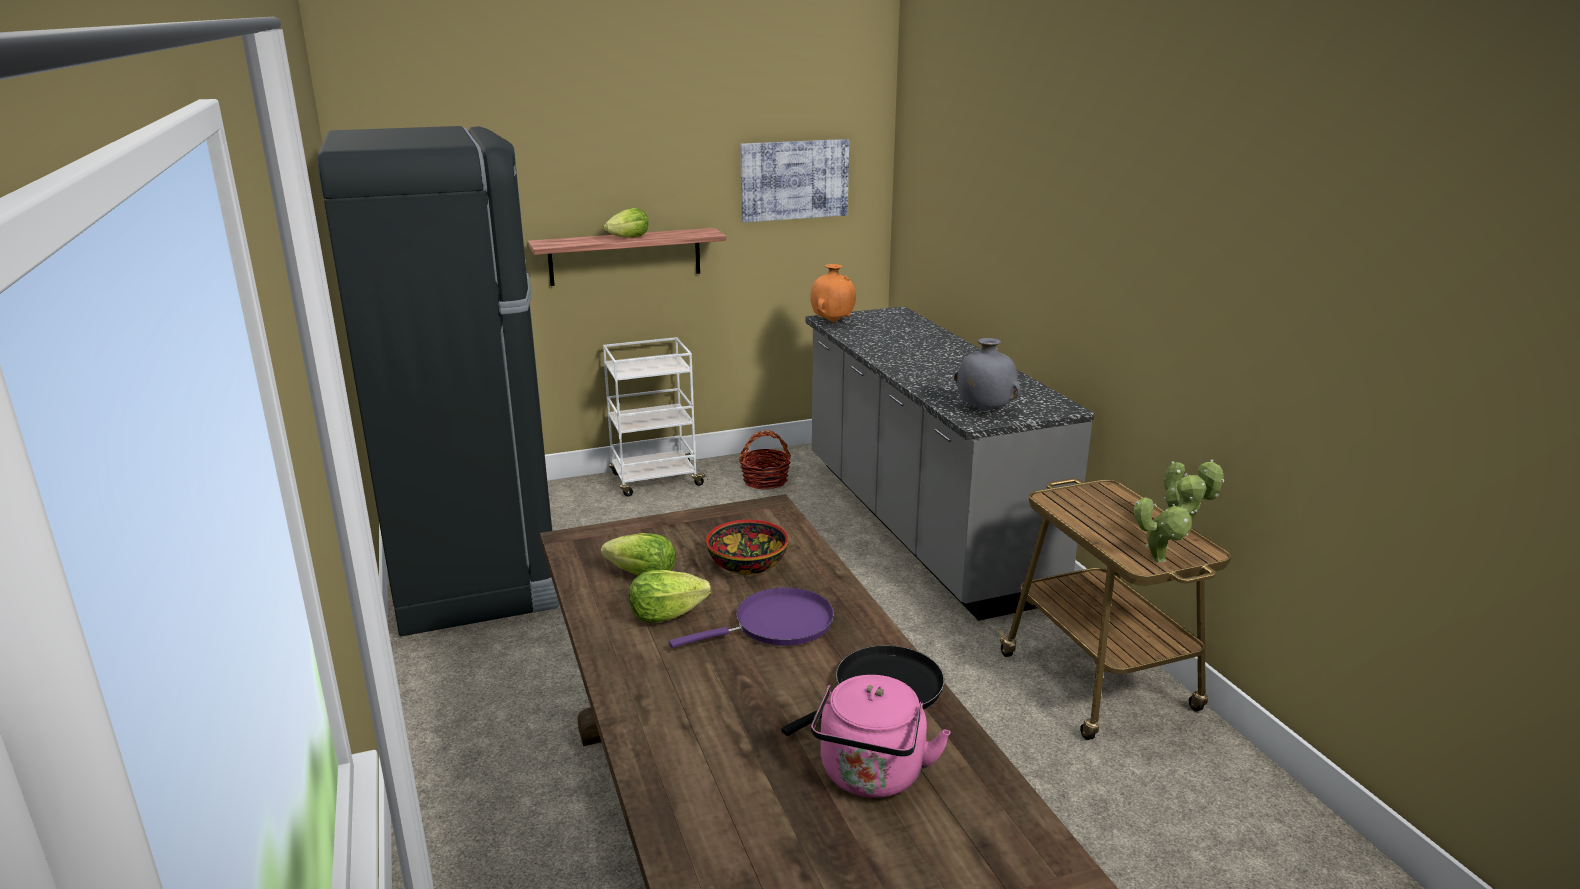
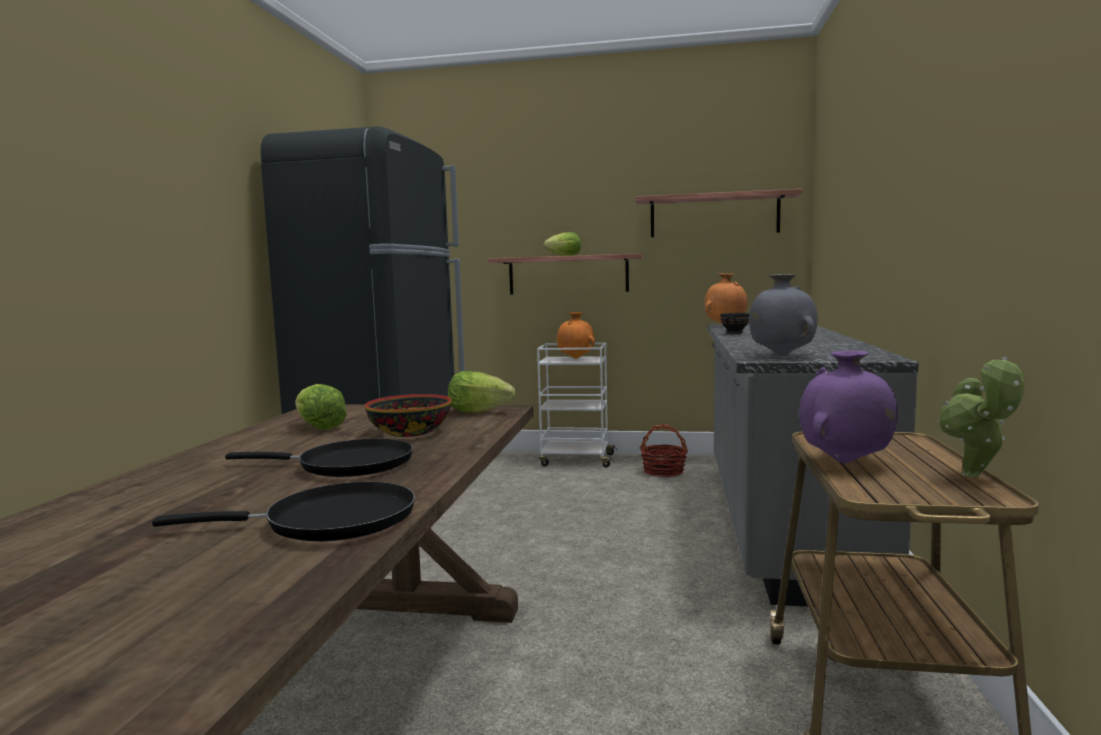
camera: 30 degrees right, 15 degrees down
lettuce [629,570,711,623] -> lettuce moved to [448,371,515,413]
purple frying pan [669,587,834,648] -> black frying pan [225,438,413,477]
picture [740,139,849,222] -> shelf [635,189,802,237]
pink kettle [811,675,951,798] -> none
potted plant [1134,473,1207,563] -> none
none -> orange vase [557,312,595,359]
none -> black bowl [720,313,750,334]
none -> purple vase [799,350,898,464]

